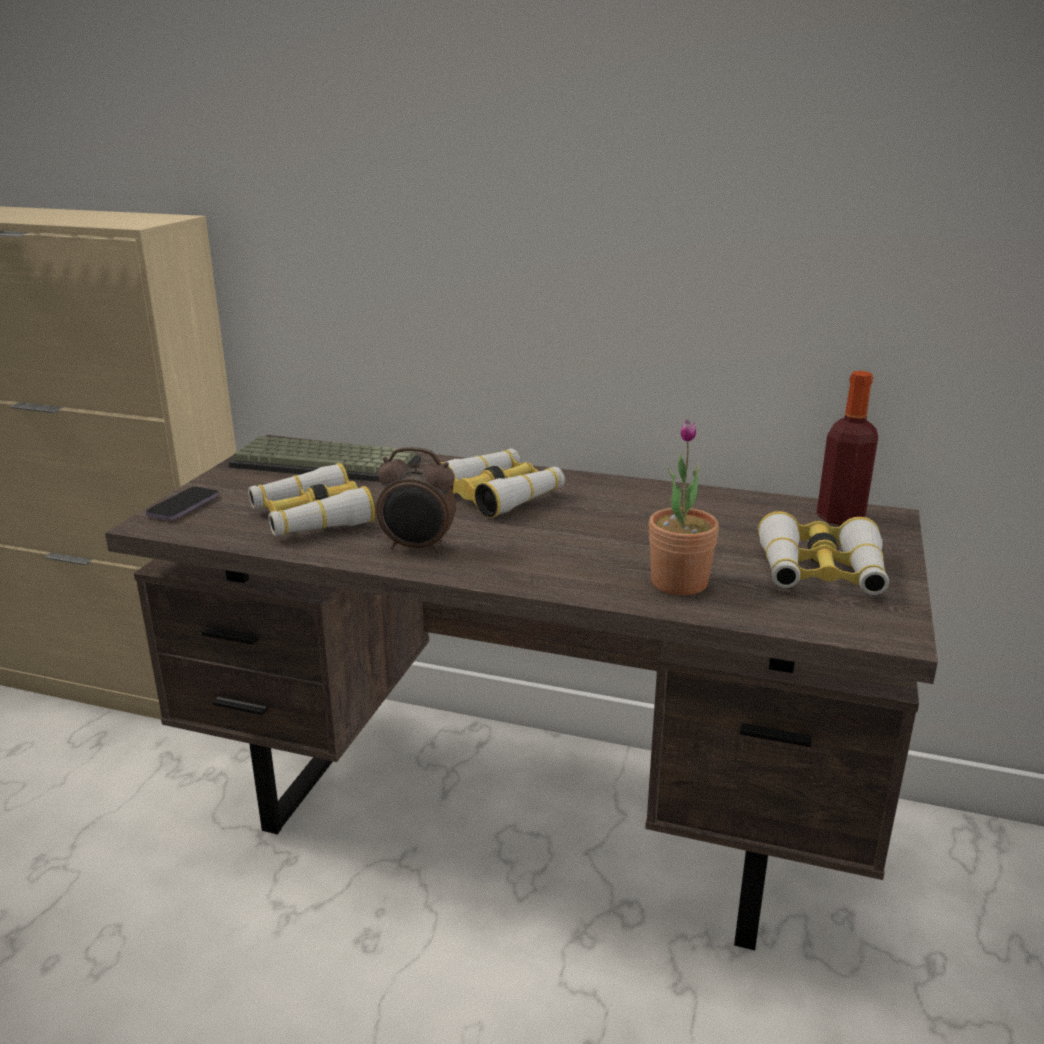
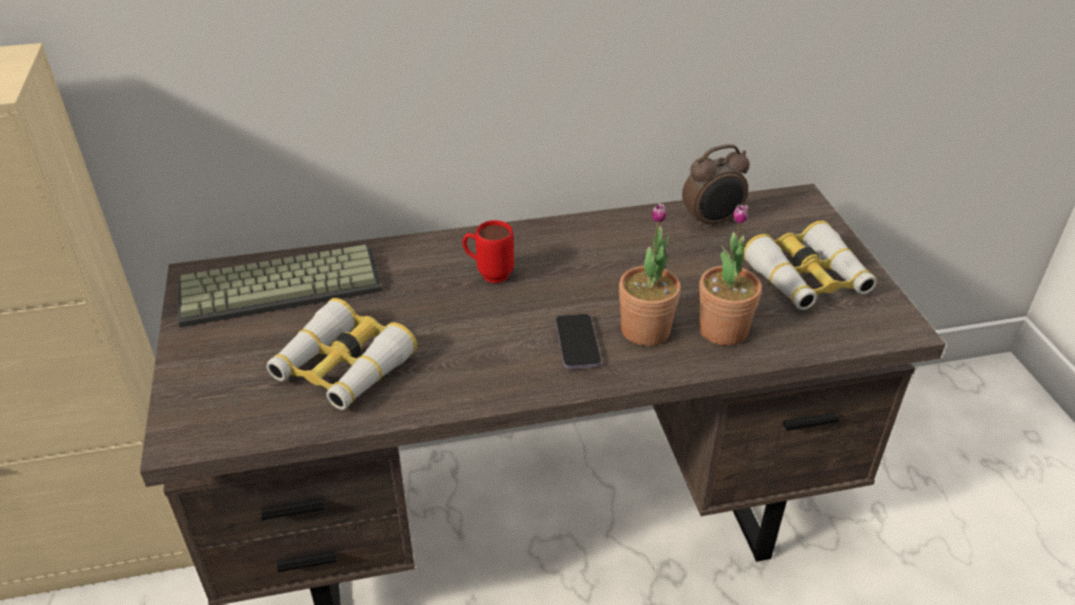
camera: 30 degrees left, 15 degrees up
phone [146,486,219,520] -> phone moved to [556,314,601,369]
alarm clock [376,447,456,553] -> alarm clock moved to [682,144,750,230]
binoculars [441,448,565,518] -> red mug [462,220,514,283]
bottle [817,371,878,525] -> none
none -> potted plant [619,203,681,346]

